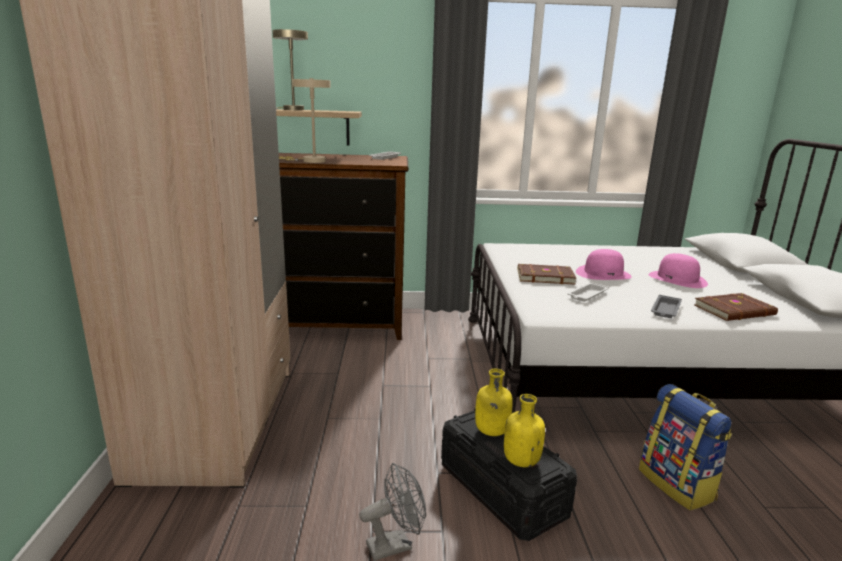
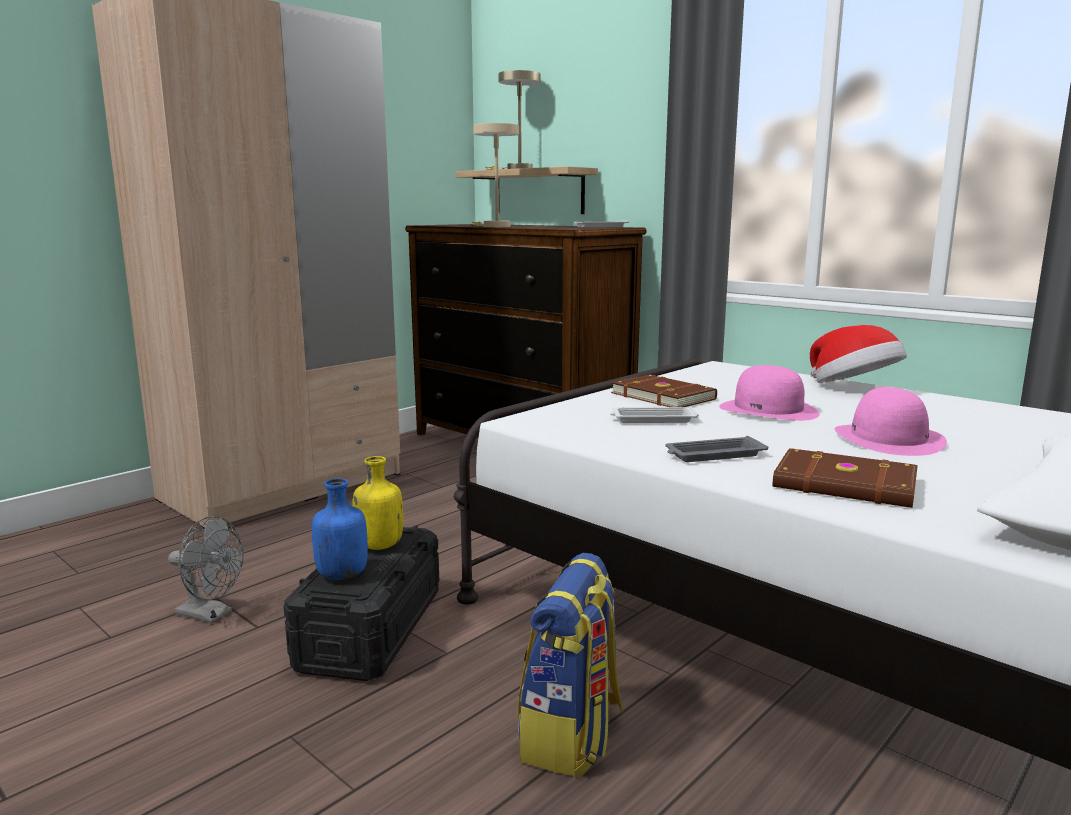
camera: 45 degrees right, 5 degrees down
yellow bottle [504,394,545,467] -> blue bottle [312,478,368,580]
none -> hat [810,325,907,383]

